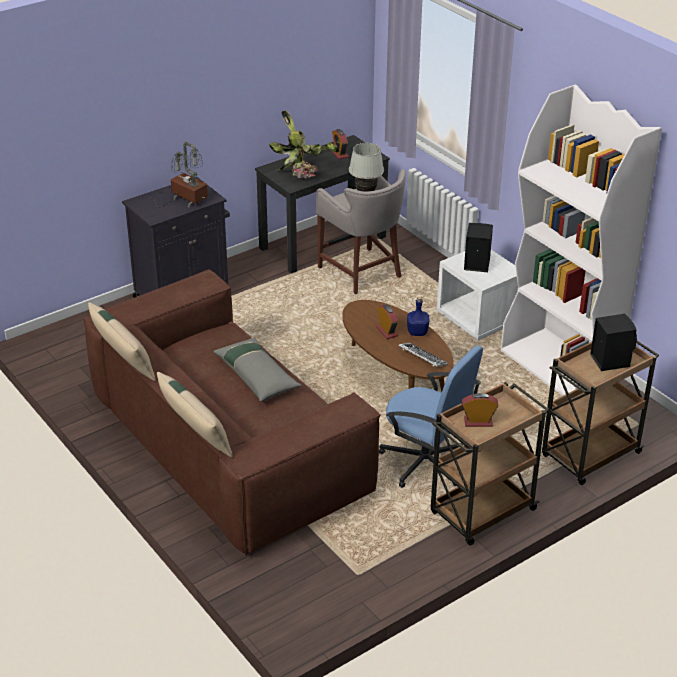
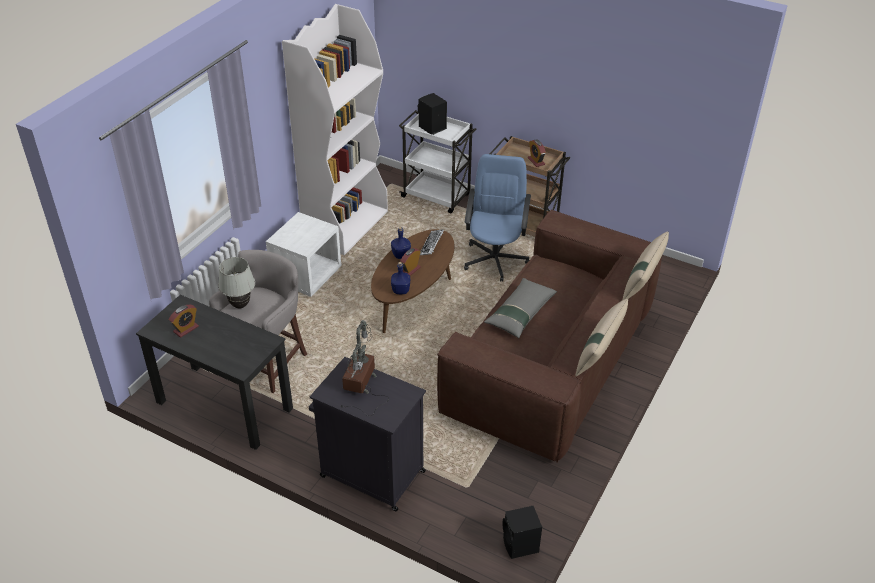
camera: 115 degrees left, 5 degrees up
potted plant [269,110,340,179] -> none
black speaker [464,223,493,272] -> black speaker moved to [502,506,542,559]
brown cart [542,341,659,485] -> white cart [399,110,477,213]
none -> blue bottle [391,262,410,294]

